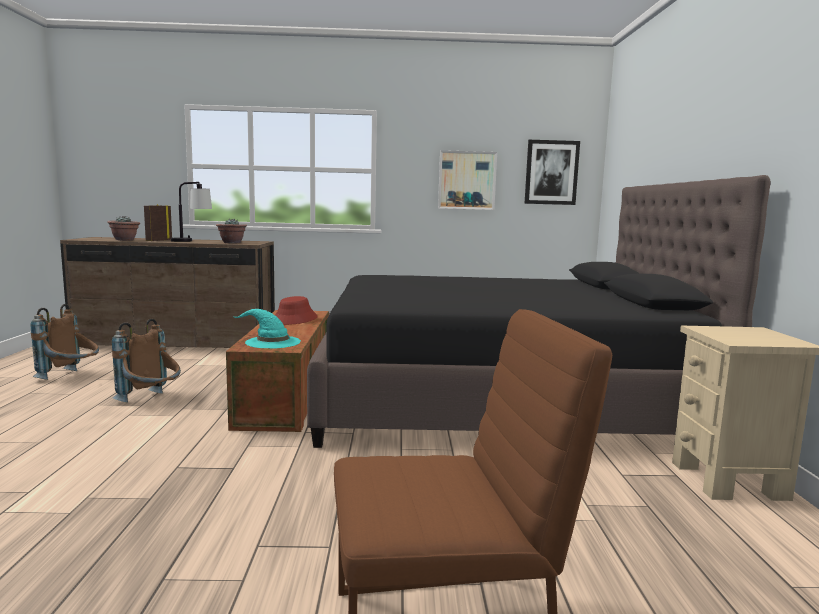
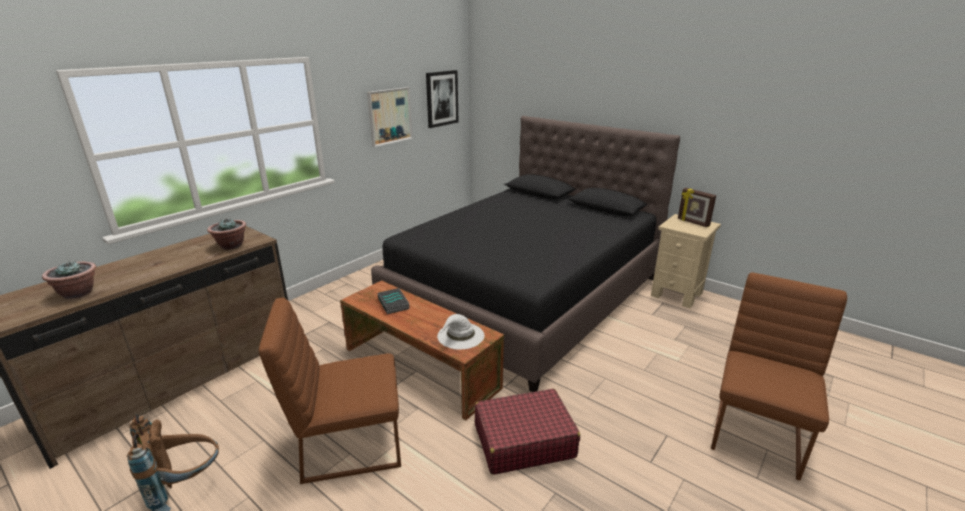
camera: 50 degrees left, 15 degrees up
brown backpack [112,319,181,403] -> brown chair [259,297,401,484]
picture frame [144,204,172,241] -> picture frame moved to [678,188,716,227]
table lamp [171,182,212,242] -> none
turquoise hat [232,309,301,348] -> white hat [437,314,484,350]
red hat [275,296,318,325] -> book [377,288,409,314]
none -> red suitcase [475,389,580,475]

